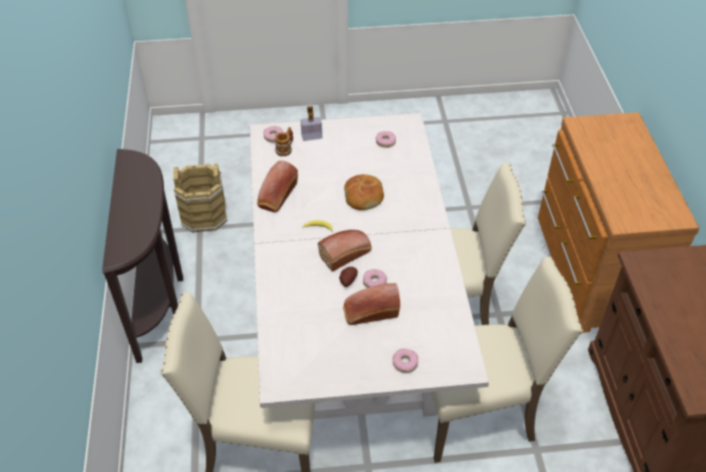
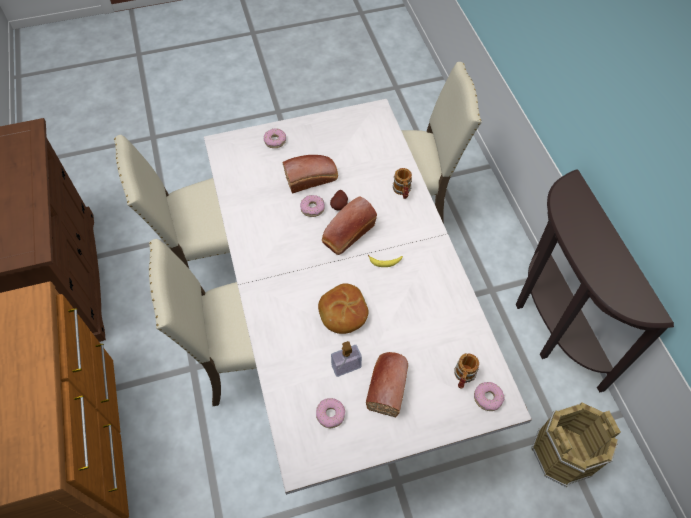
camera: 170 degrees right, 10 degrees up
bread [257,160,298,212] -> bread moved to [366,352,408,417]
soap dispenser [301,106,322,141] -> soap dispenser moved to [331,341,362,377]
none -> mug [393,168,412,199]

